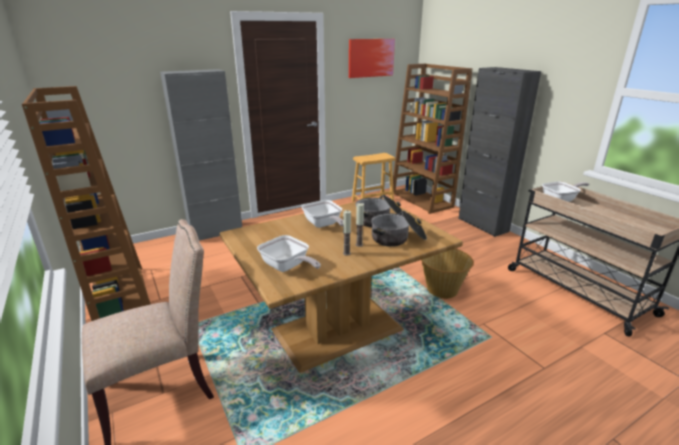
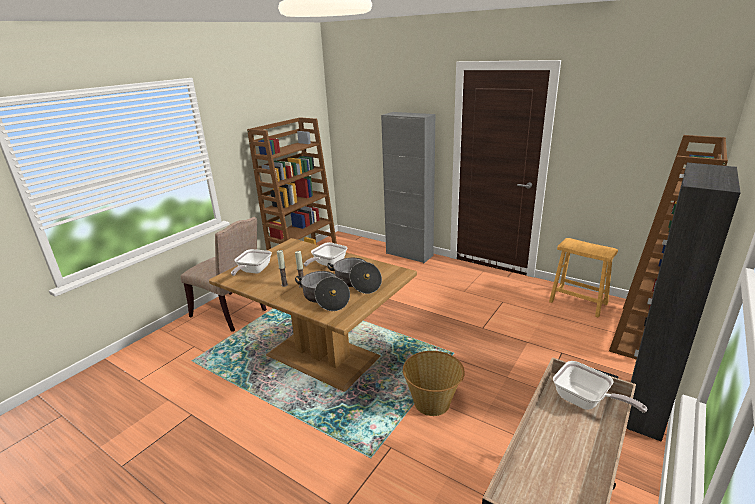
camera: 65 degrees right, 0 degrees up
picture [349,39,395,78] -> none

